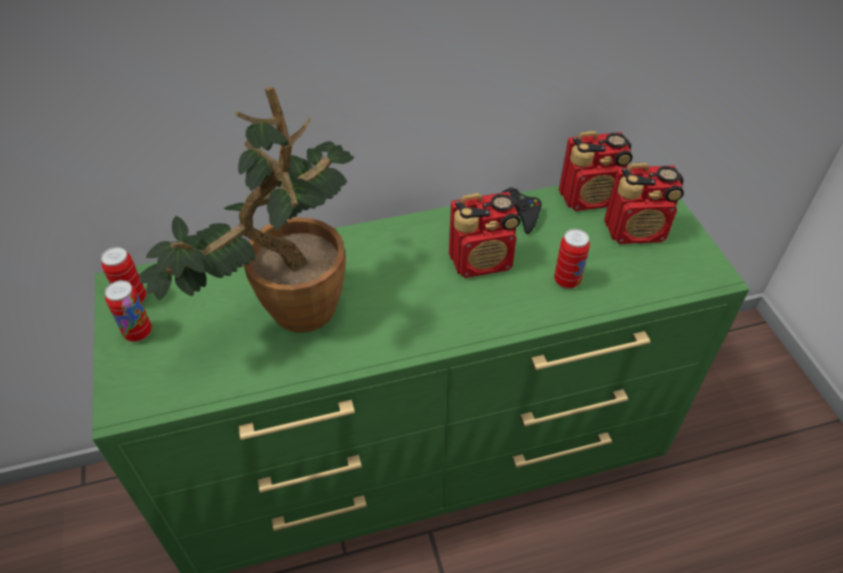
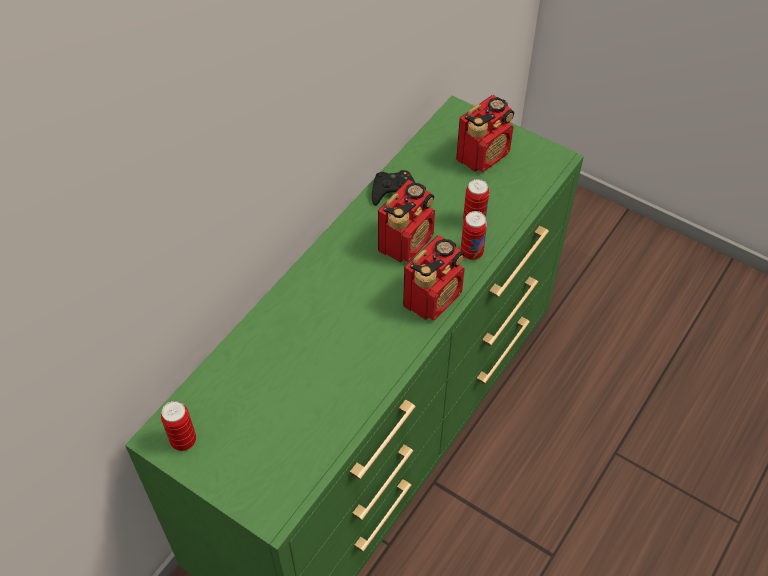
camera: 40 degrees left, 5 degrees up
can [105,280,152,342] -> can moved to [461,211,487,260]
potted plant [138,86,354,333] -> none
radio [559,131,633,211] -> radio moved to [403,235,465,320]

